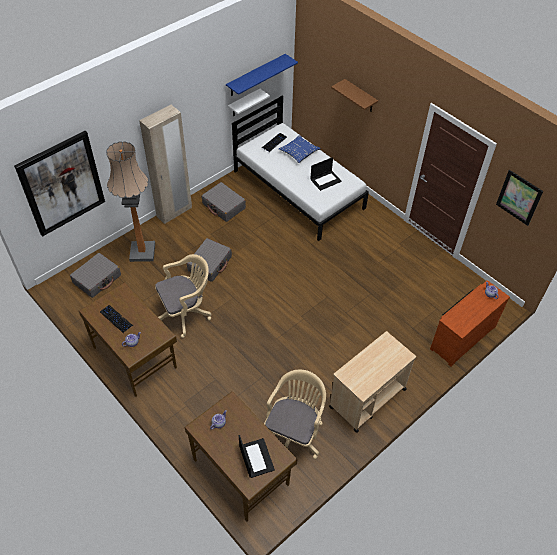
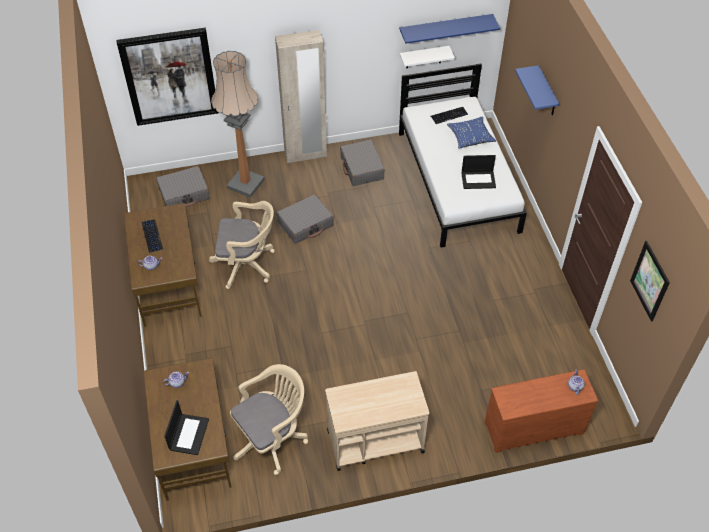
camera: 30 degrees right, 0 degrees up
brown shelf [331,79,378,111] -> blue shelf [515,65,559,115]

